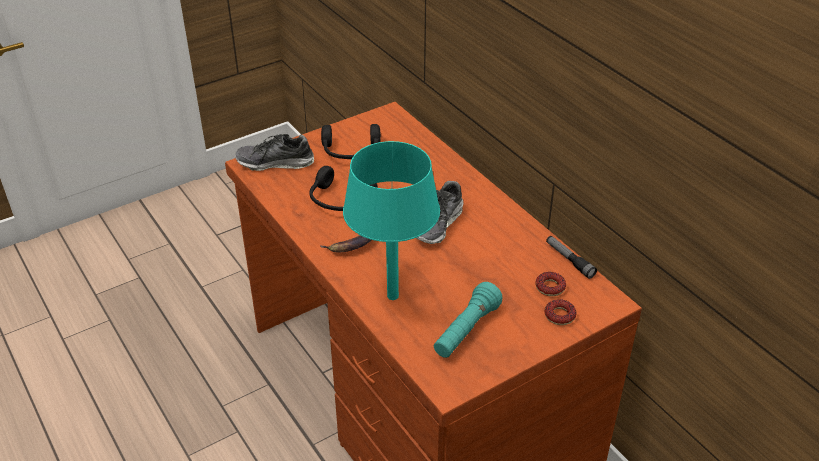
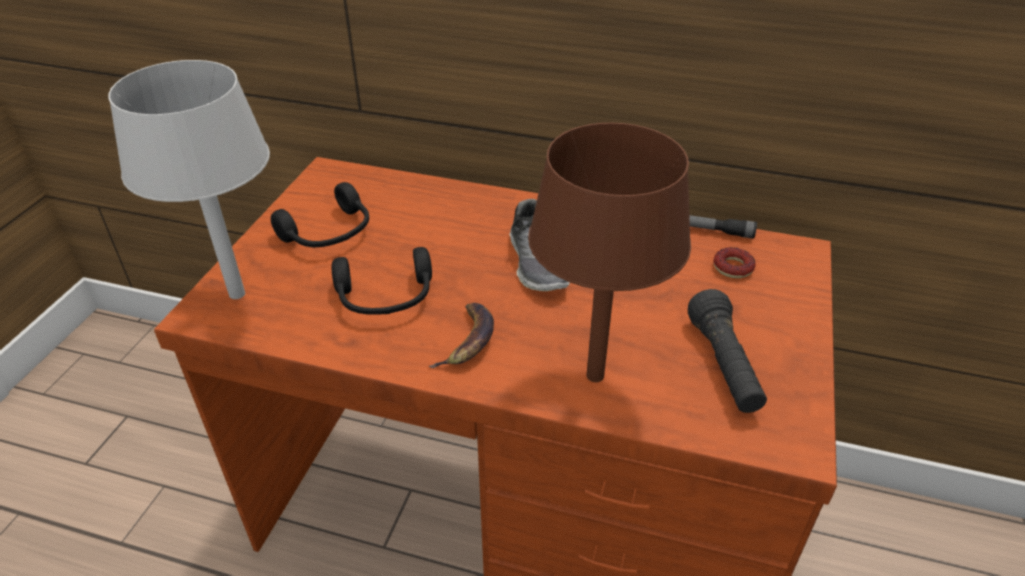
camera: 40 degrees left, 0 degrees up
shoe [235,134,314,171] -> grey table lamp [108,60,270,299]
turquoise table lamp [343,141,440,300] -> brown table lamp [528,123,691,382]
turquoise flashlight [434,282,502,358] -> black flashlight [688,289,767,413]
donut [545,299,576,325] -> none

